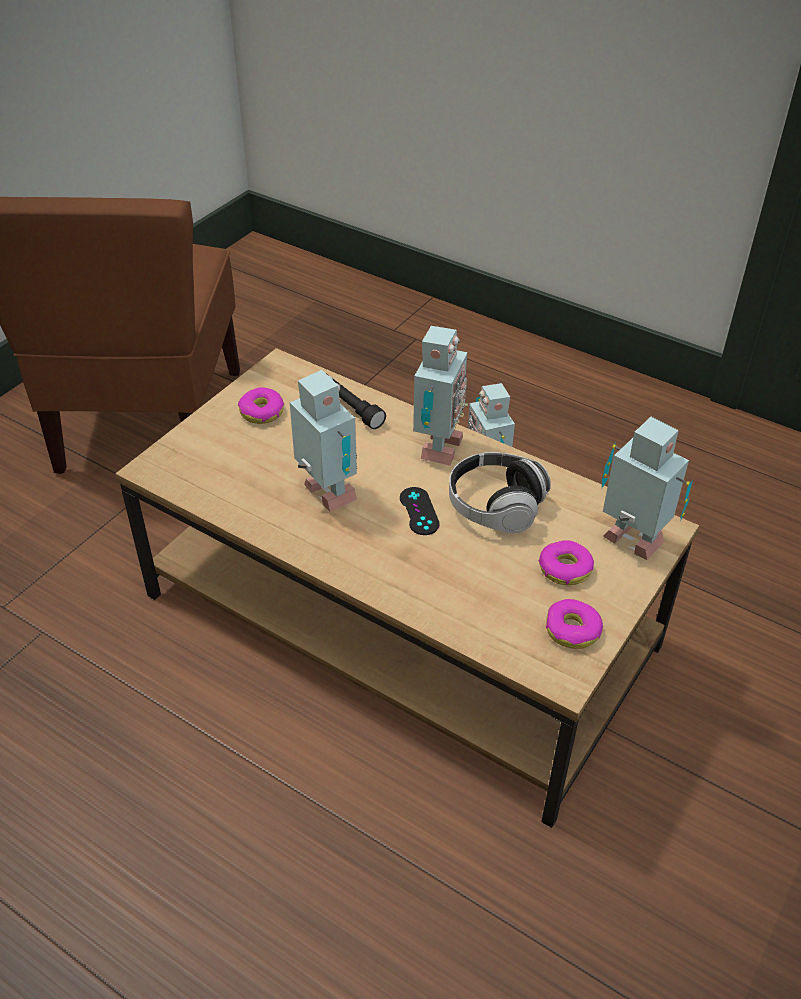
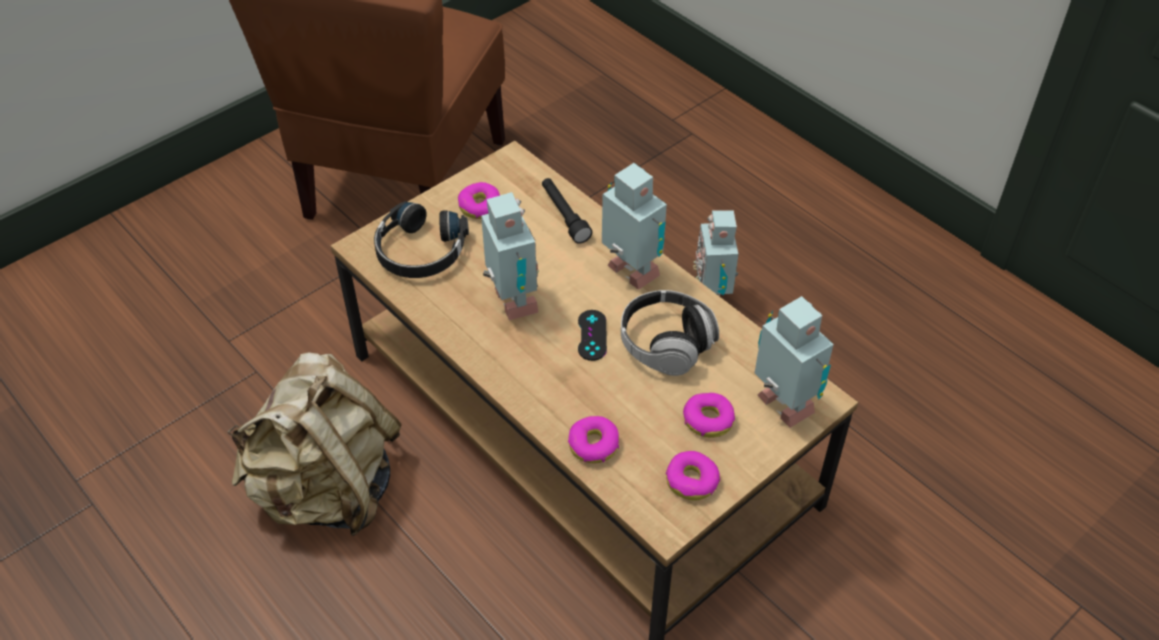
camera: 15 degrees right, 5 degrees up
toy robot [413,326,468,466] -> toy robot turned 75 degrees counterclockwise [602,163,667,290]
none -> beige backpack [228,352,402,536]
none -> black headphones [374,201,469,278]
none -> donut [568,416,619,463]

